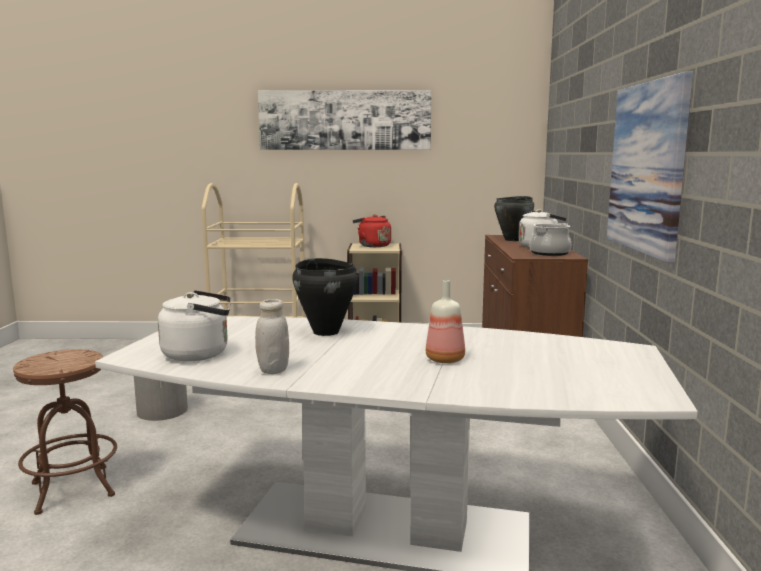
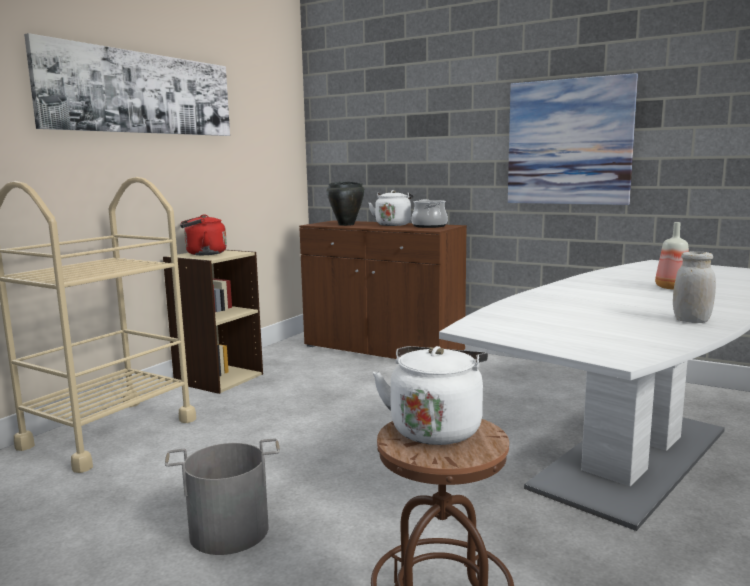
camera: 60 degrees left, 0 degrees up
white kettle [158,290,231,361] -> white kettle moved to [373,346,488,445]
black cooking pot [292,258,358,336] -> none

